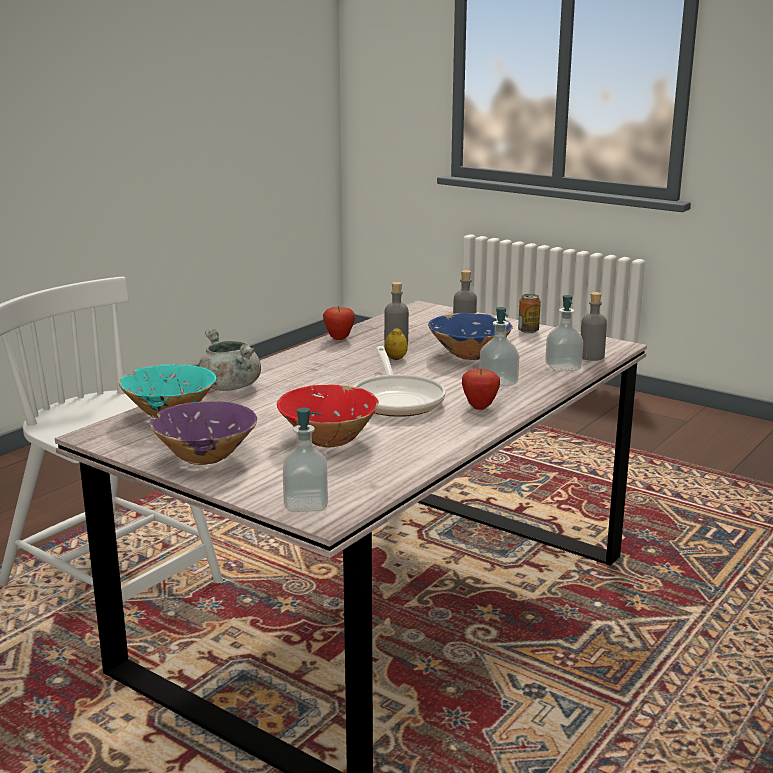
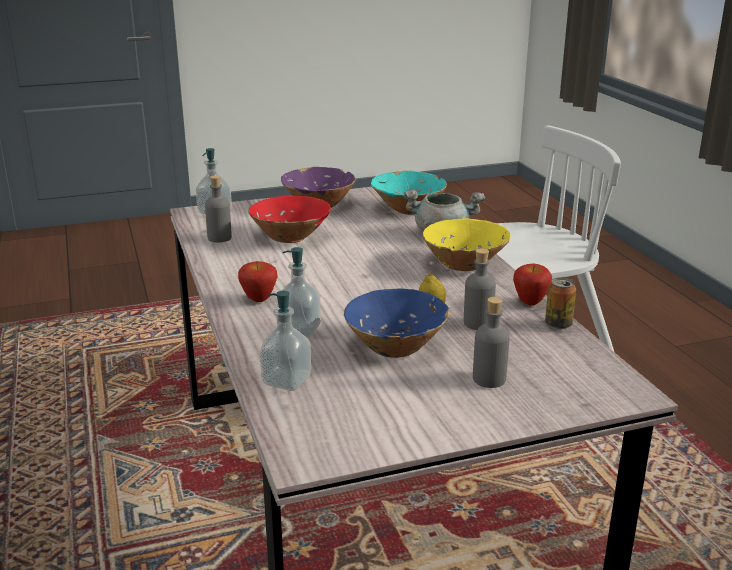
camera: 125 degrees right, 5 degrees up
frying pan [354,346,446,417] -> none
can [518,294,541,333] -> can moved to [545,277,576,329]
grey bottle [581,292,607,361] -> grey bottle moved to [205,175,232,243]
none -> yellow bowl [422,218,510,271]

